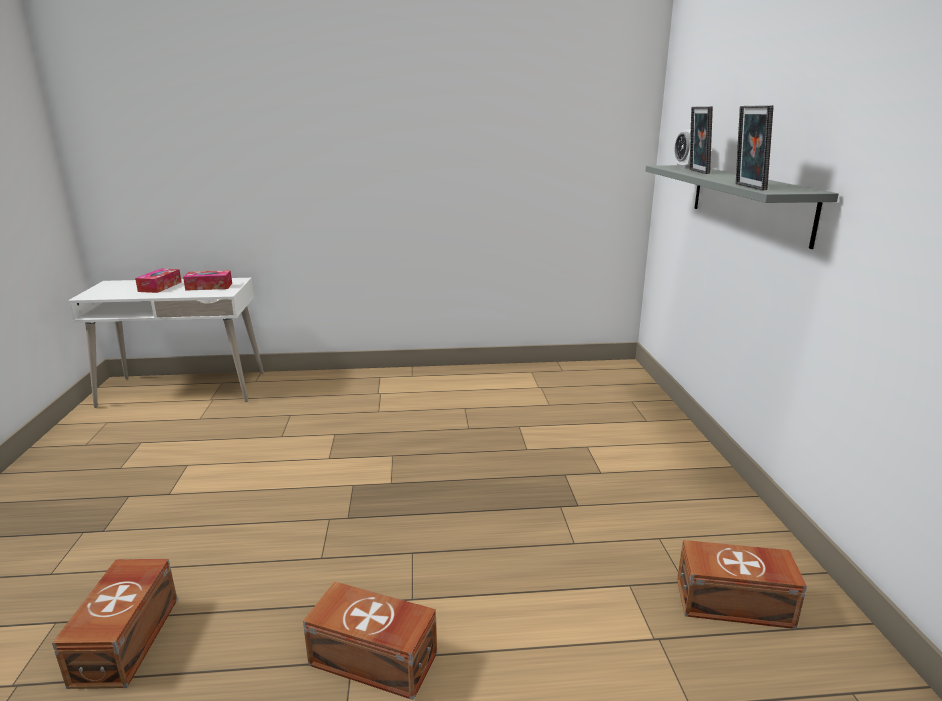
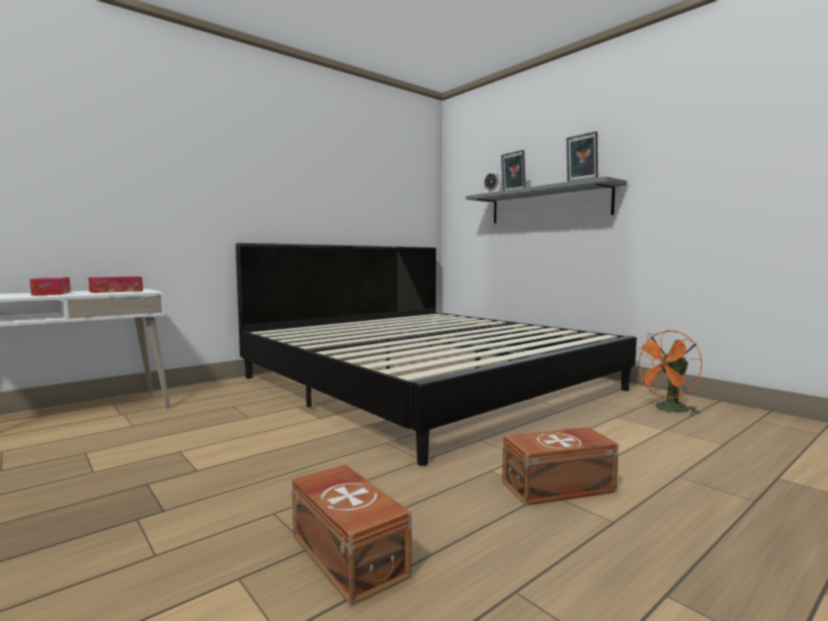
camera: 35 degrees left, 15 degrees down
brown storage box [677,540,807,629] -> orange fan [632,330,702,416]
none -> bed [236,243,637,466]

